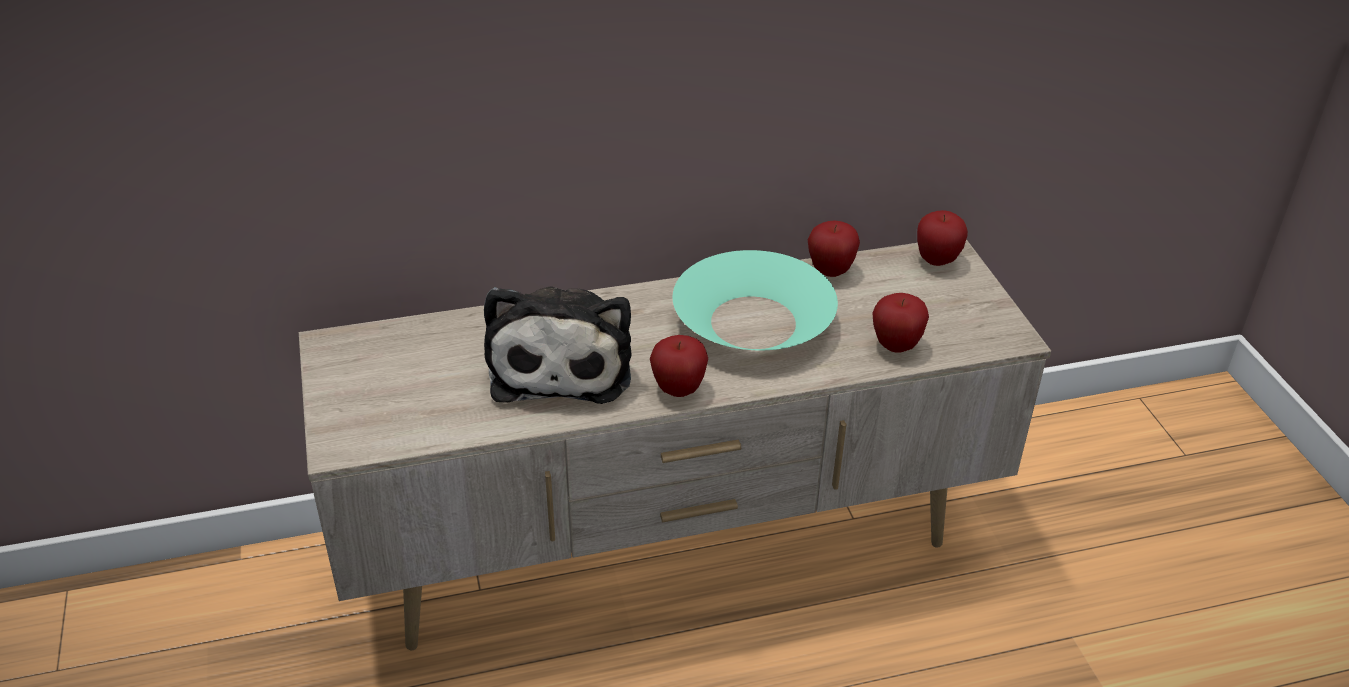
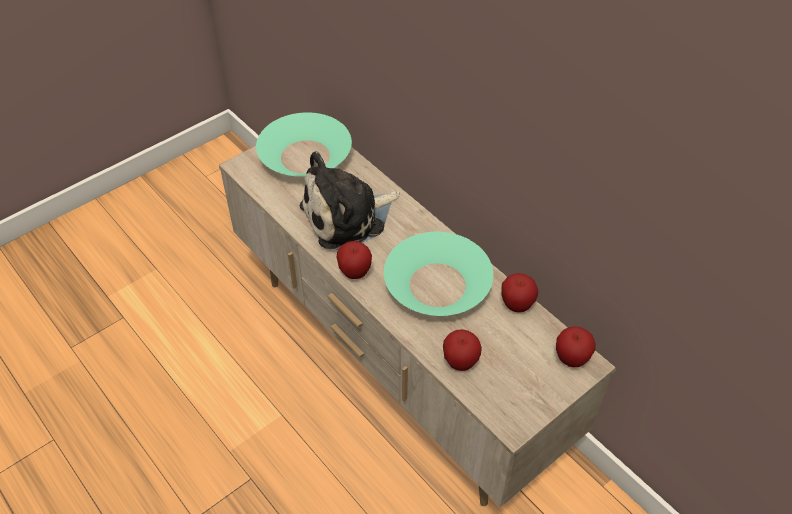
camera: 65 degrees right, 10 degrees up
none -> turquoise bowl [256,112,352,177]

